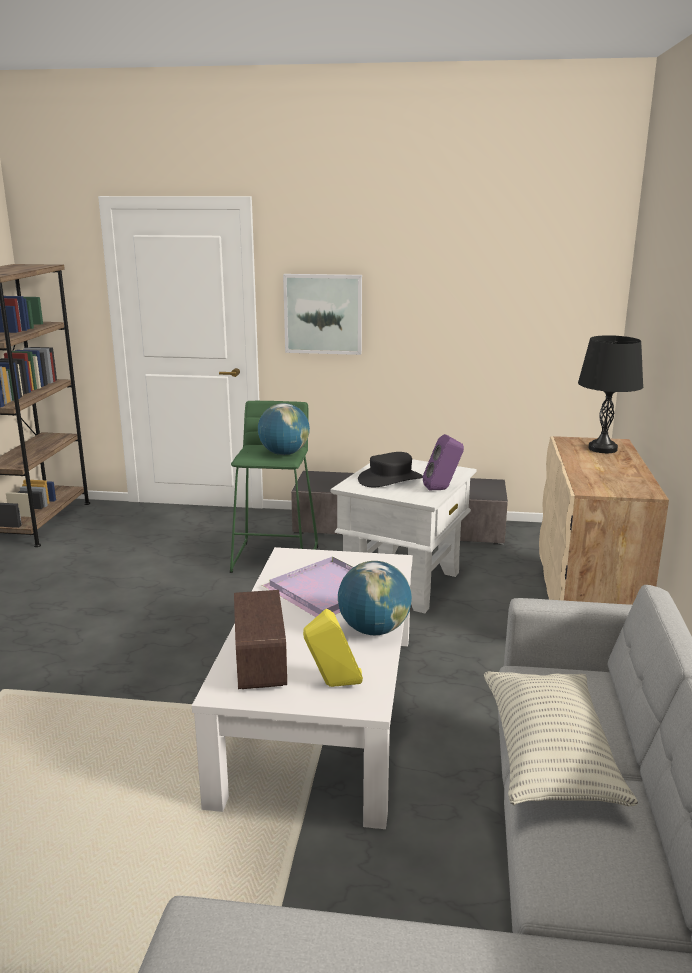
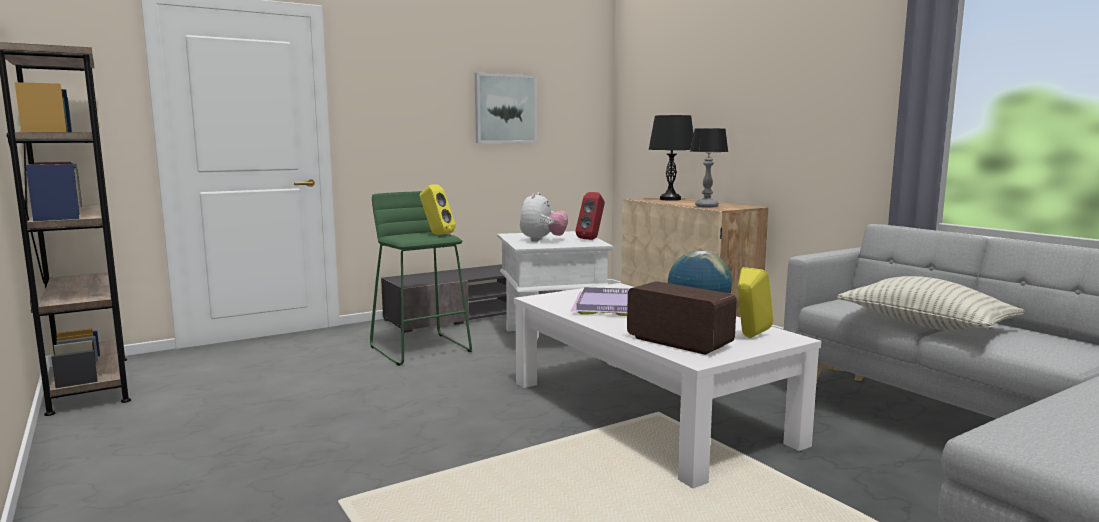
camera: 40 degrees left, 10 degrees down
globe [258,403,310,455] -> yellow speaker [420,184,456,235]
picture [283,274,362,355] -> picture moved to [475,73,537,143]
black hat [358,452,423,487] -> plush toy [520,192,568,242]
purple speaker [422,434,464,490] -> red speaker [575,192,605,240]
none -> table lamp [690,128,728,208]

